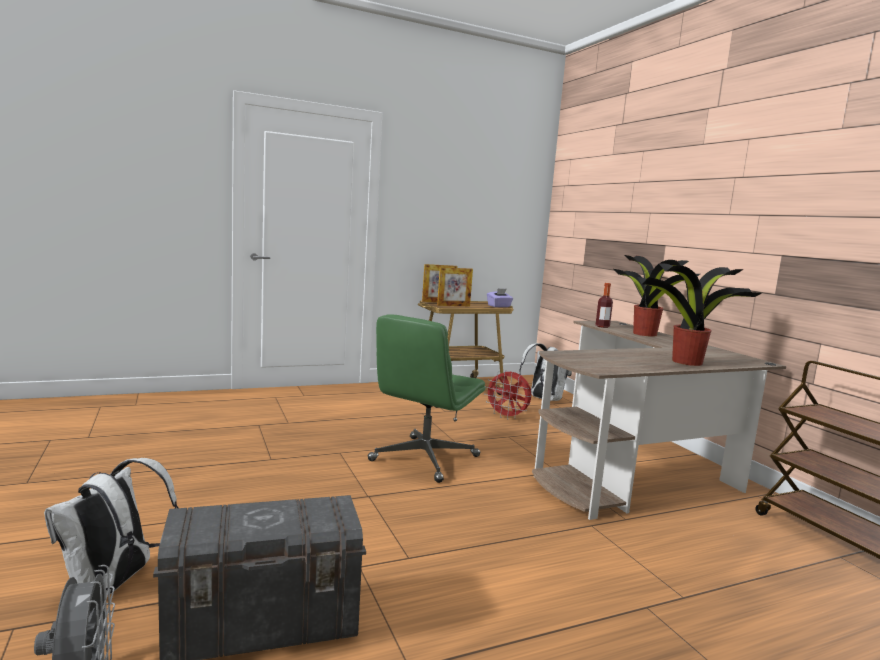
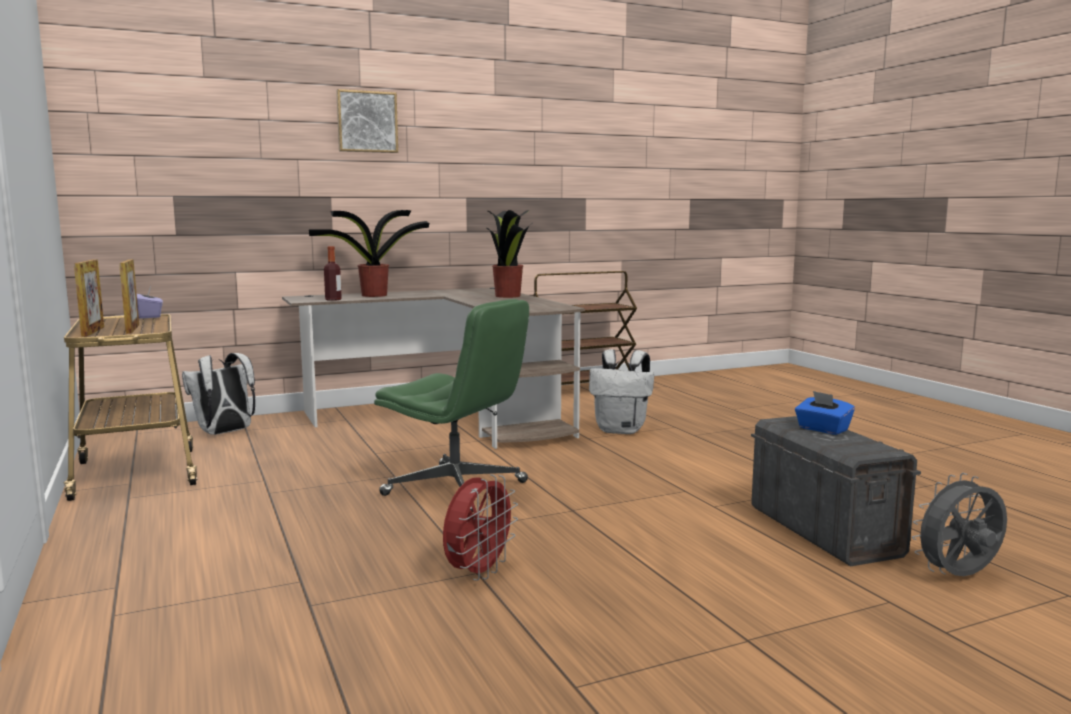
camera: 90 degrees left, 0 degrees up
white backpack [44,458,179,594] -> white backpack moved to [589,349,654,434]
red fan [484,370,532,419] -> red fan moved to [443,474,518,581]
none -> picture [336,89,398,153]
none -> blue tissue box [795,391,855,435]

